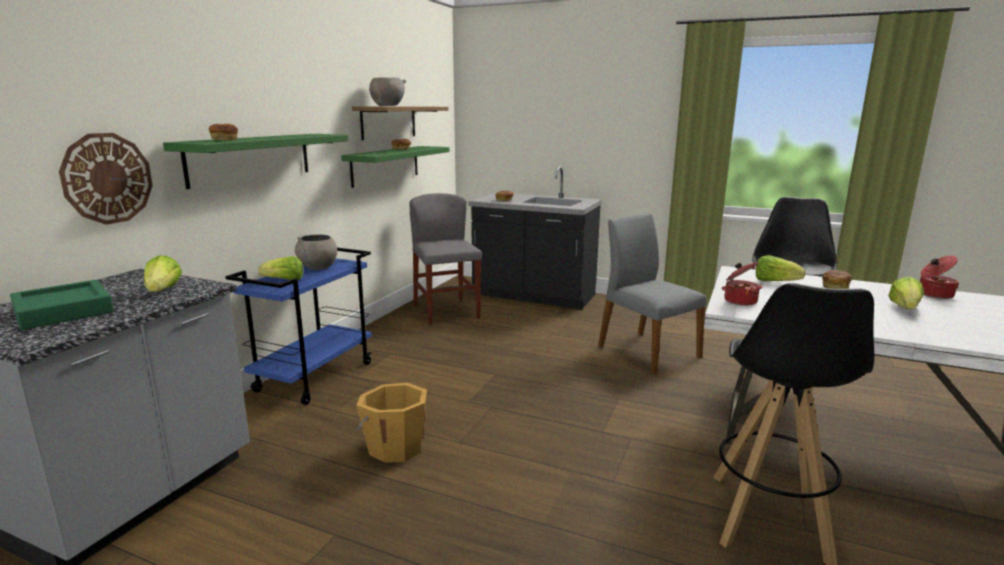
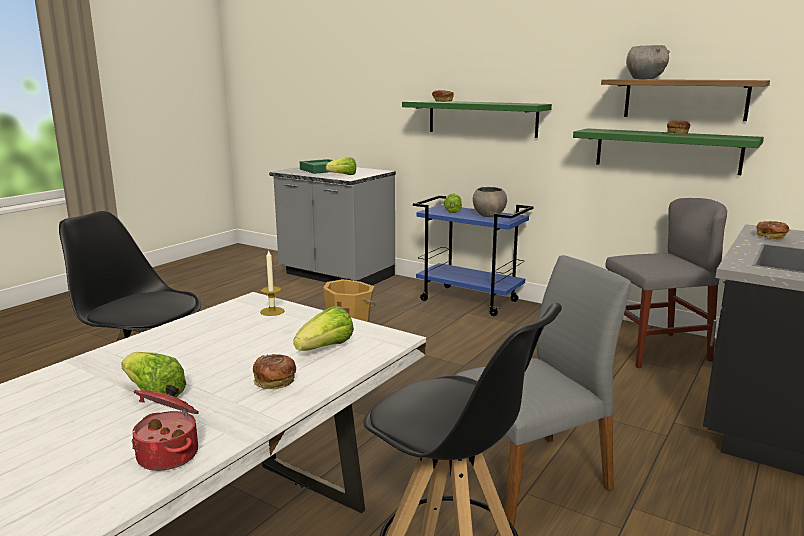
camera: 100 degrees right, 0 degrees up
wall clock [59,133,153,225] -> none
cooking pot [722,262,763,306] -> candle [260,249,285,316]

